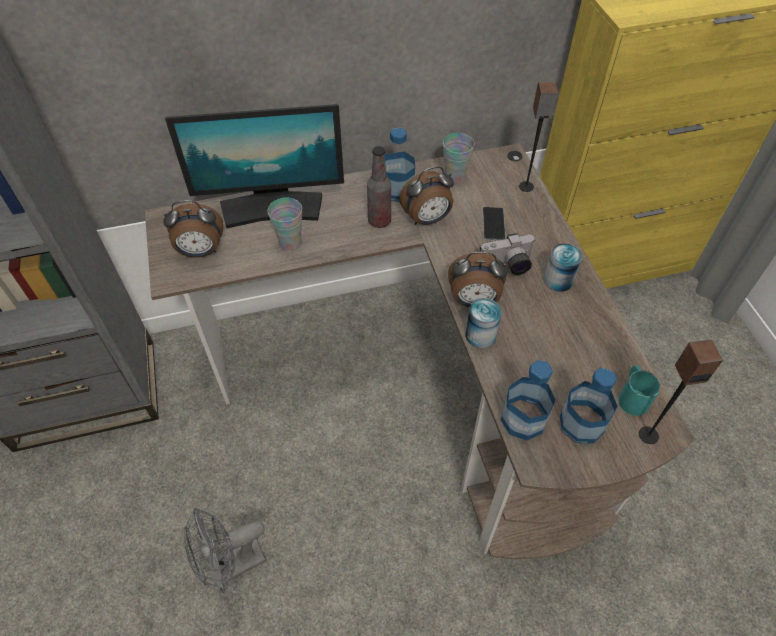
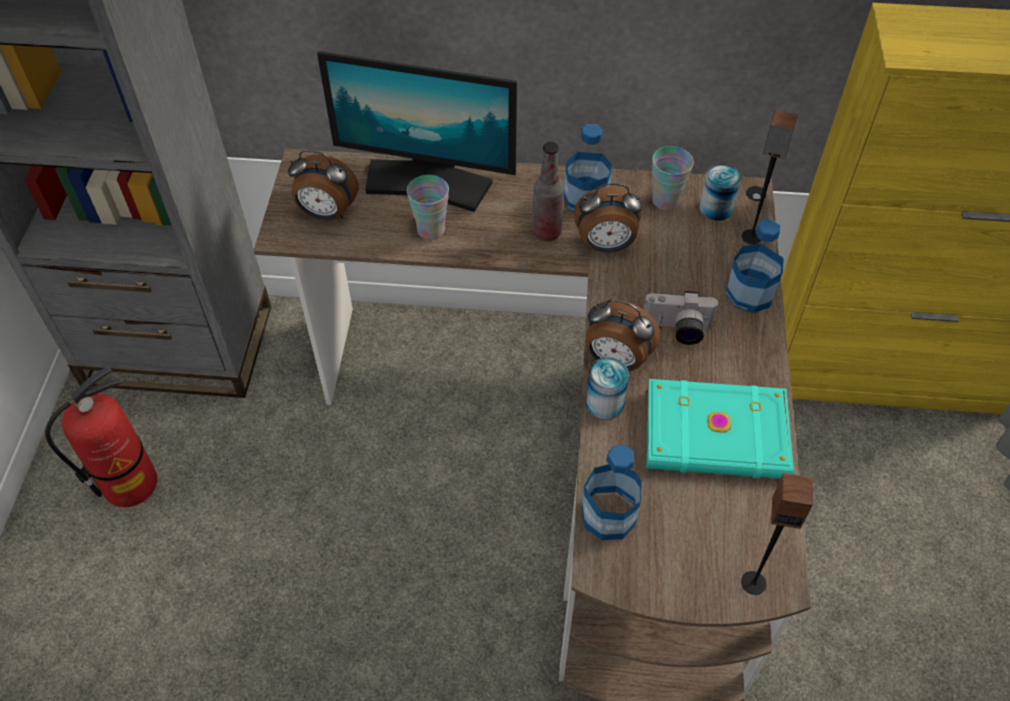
camera: 20 degrees right, 0 degrees up
grey fan [184,508,266,593] -> none
phone [482,207,506,241] -> none
can [544,244,582,292] -> can moved to [699,164,741,221]
bottle [560,367,618,444] -> bottle moved to [726,219,784,313]
turquoise mug [618,366,661,416] -> none
none -> fire extinguisher [45,366,157,507]
none -> turquoise book [647,379,794,479]

